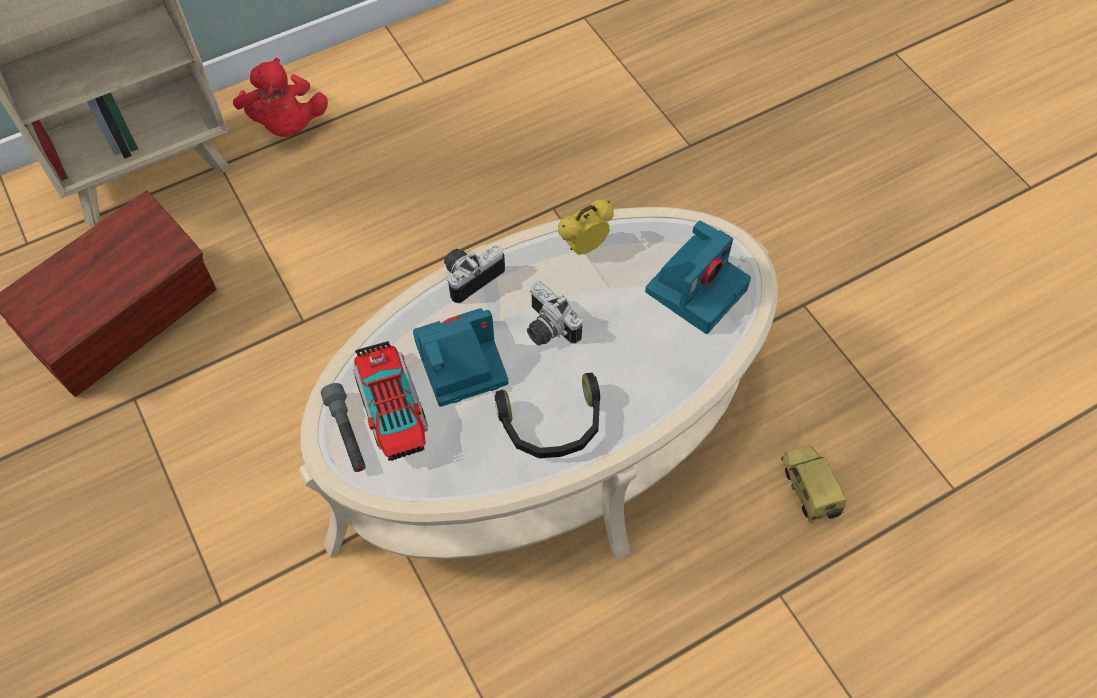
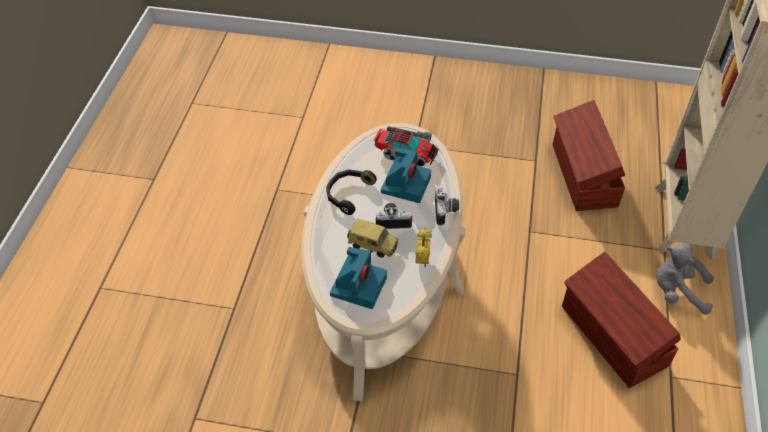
camera: 130 degrees right, 10 degrees down
red plush toy [233,58,328,137] -> grey plush toy [656,243,714,315]
camera [645,220,751,334] -> camera turned 150 degrees counterclockwise [330,247,387,309]
toy car [781,445,846,523] -> toy car moved to [347,219,398,258]
none -> brown storage box [562,252,681,388]

